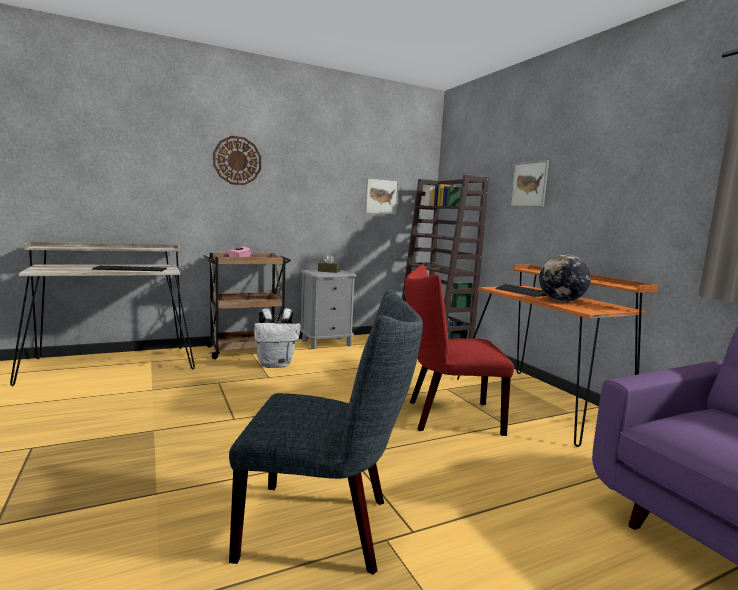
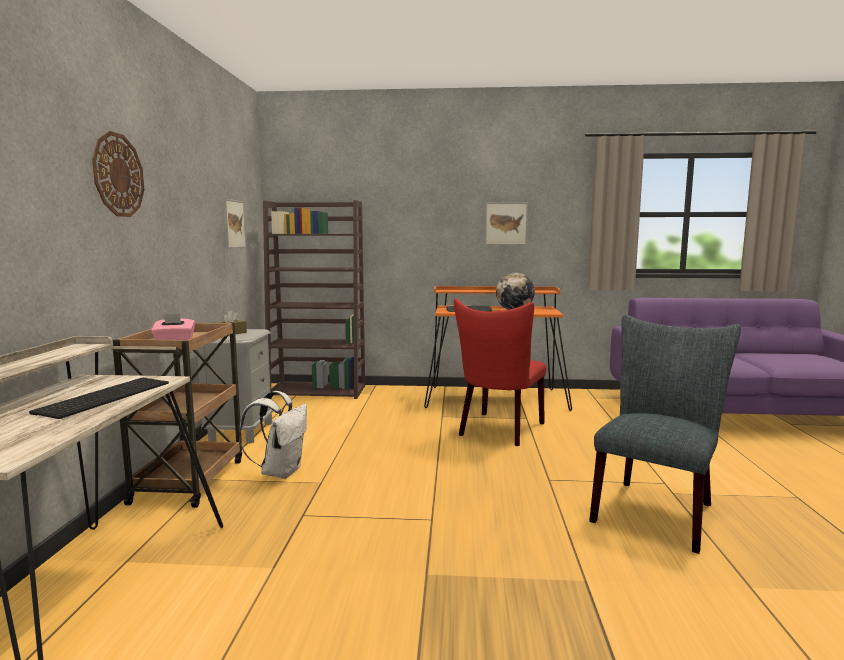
camera: 60 degrees left, 0 degrees up
picture [510,160,549,207] -> picture moved to [485,202,528,245]

